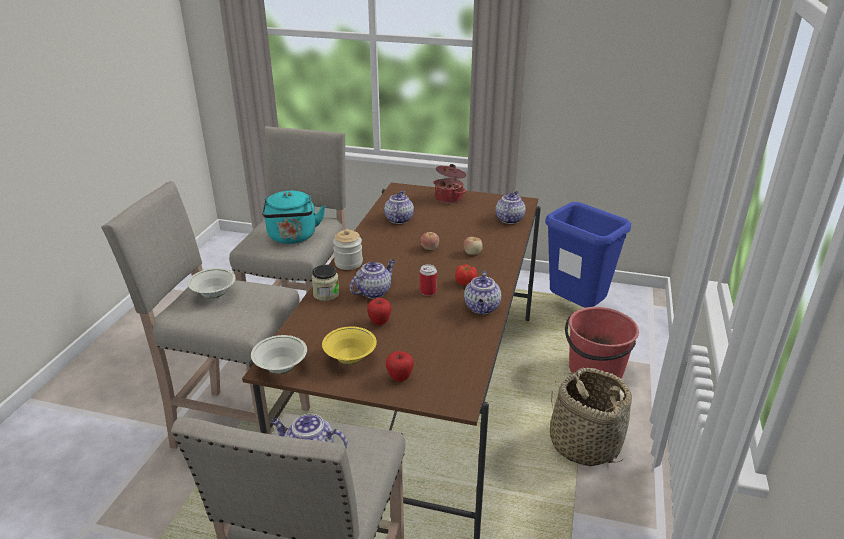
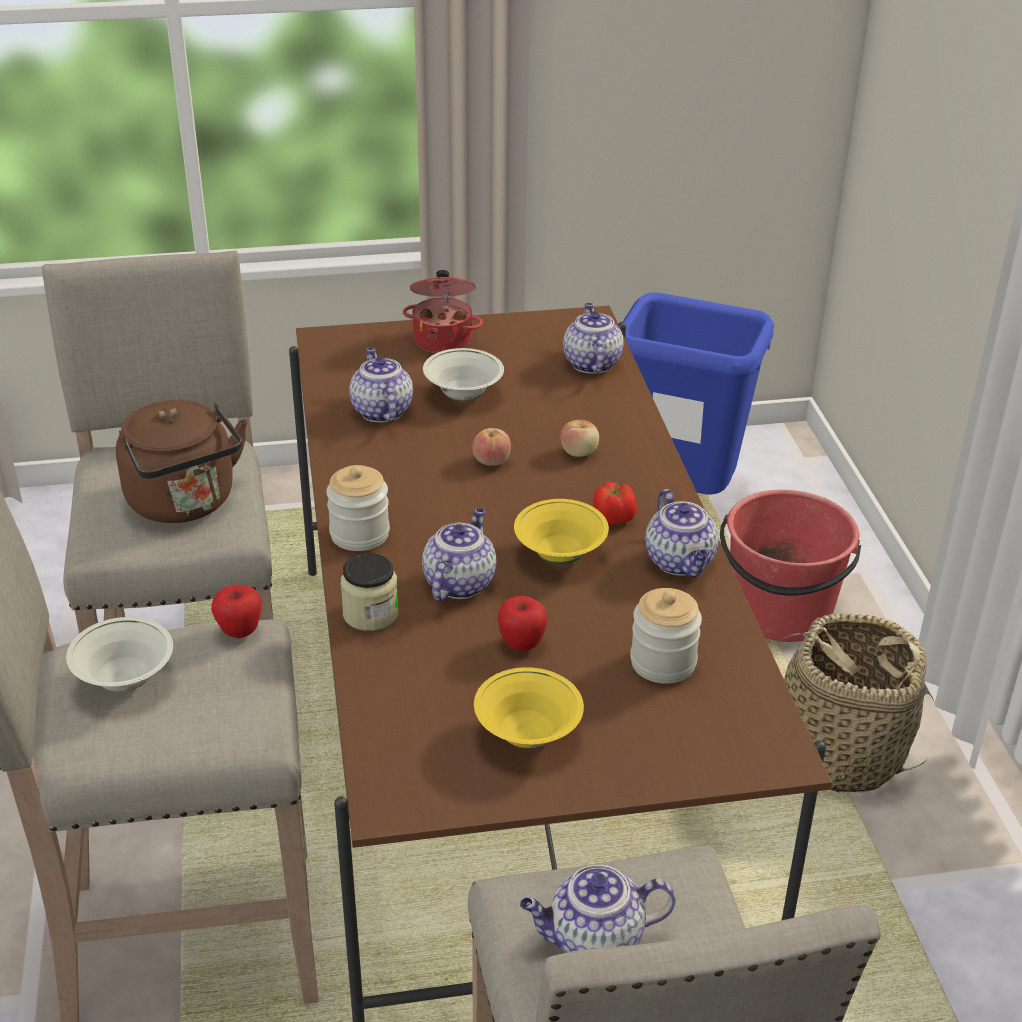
camera: 25 degrees left, 5 degrees up
white bowl [251,335,307,374] -> white bowl moved to [423,348,504,401]
turquoise kettle [262,191,326,244] -> brown kettle [116,400,247,523]
apple [386,351,414,382] -> apple moved to [211,585,262,638]
can [420,264,437,296] -> yellow bowl [514,499,609,564]
none -> jar [630,588,702,684]

